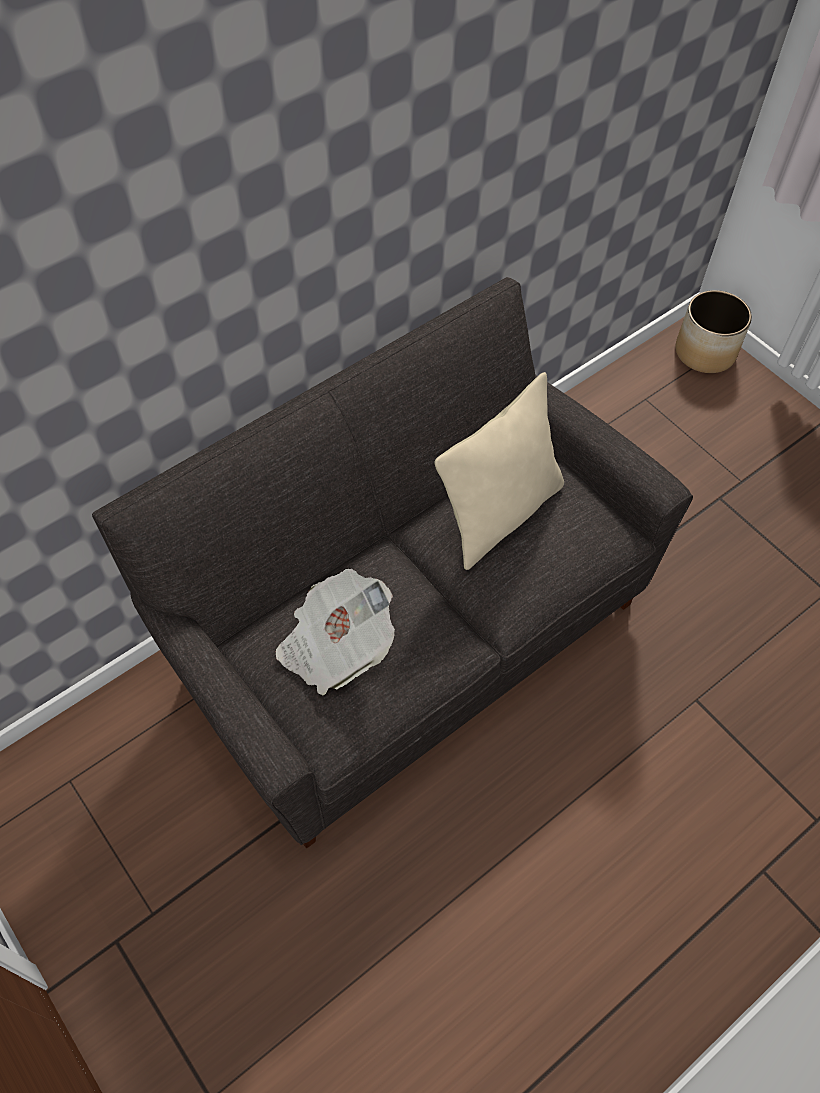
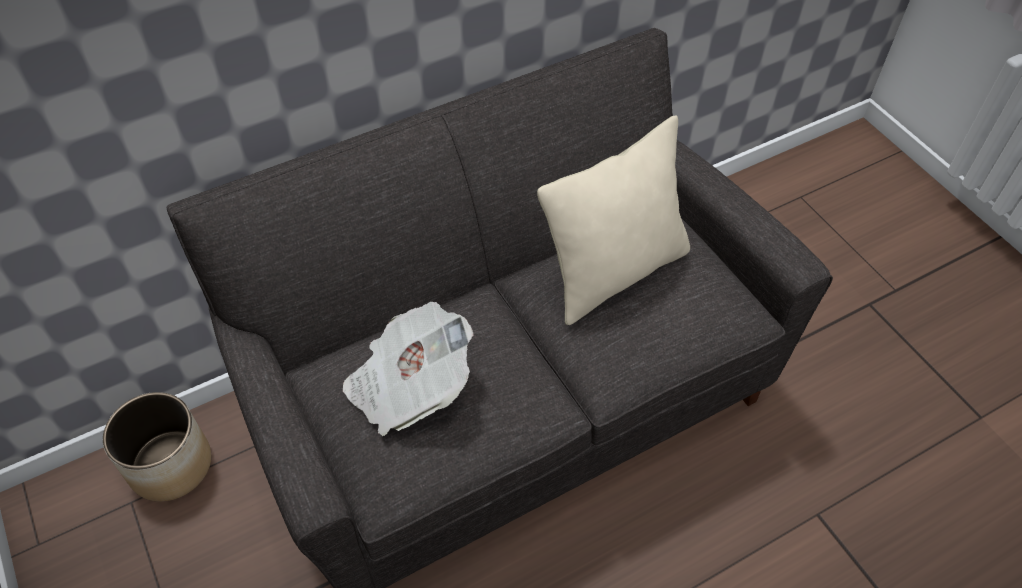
camera: 10 degrees right, 5 degrees down
planter [675,290,752,373] -> planter moved to [103,392,211,502]

